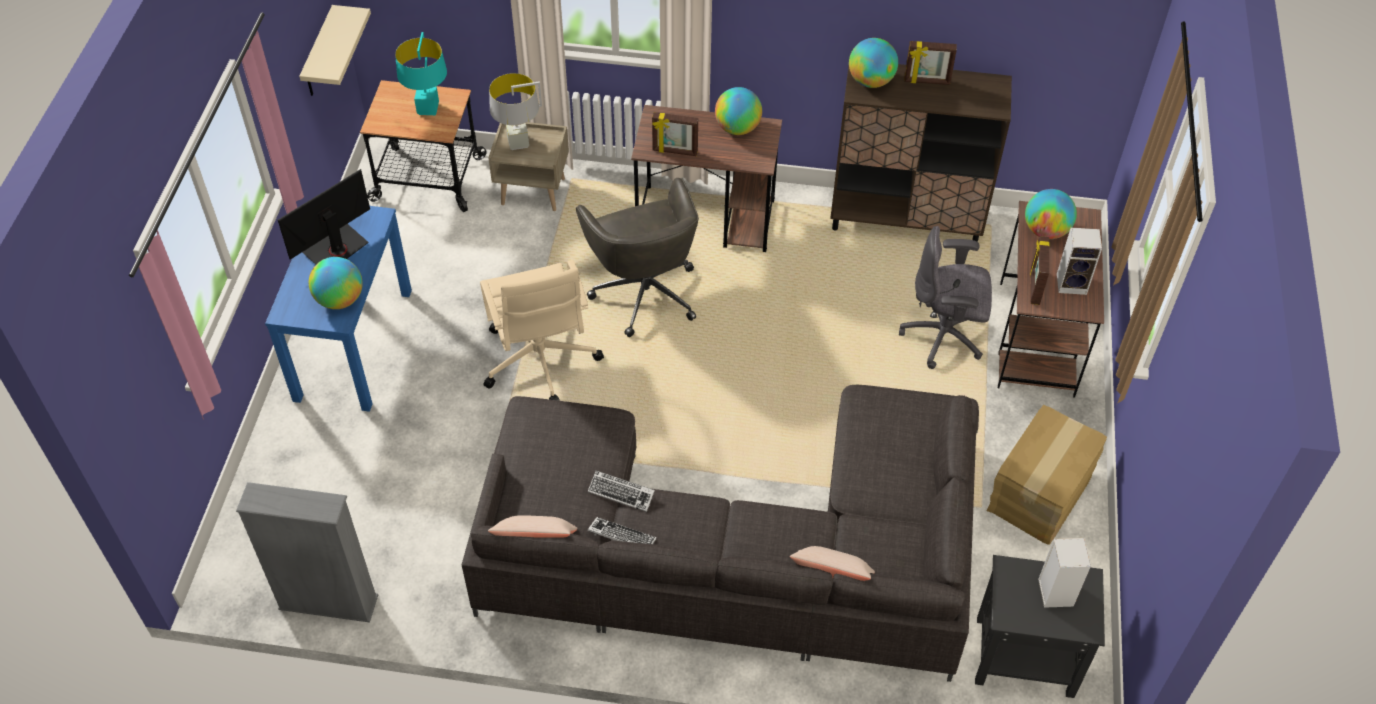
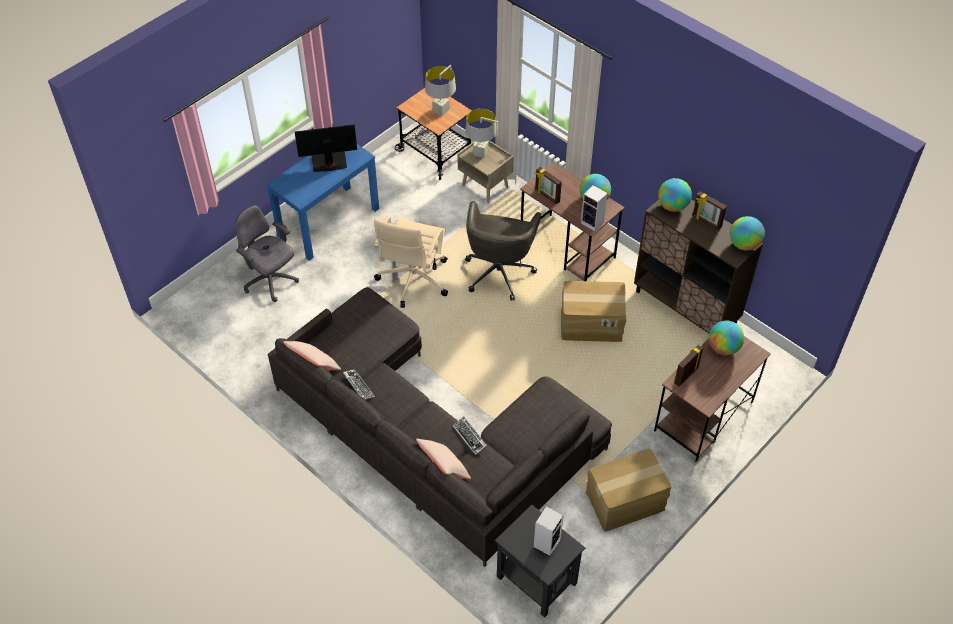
camera: 35 degrees right, 0 degrees up
grey bookcase [236,482,378,623] -> none
beige shelf [299,5,371,96] -> none
globe [309,257,363,309] -> globe moved to [730,216,765,251]
turquoise table lamp [395,32,447,115] -> grey table lamp [425,65,456,116]
keyboard [588,470,655,512] -> keyboard moved to [453,417,487,455]
grey office chair [899,226,992,369] -> grey office chair moved to [236,205,299,302]
speaker [1057,227,1102,295] -> speaker moved to [581,185,607,231]
none -> cardboard box [561,281,626,342]

